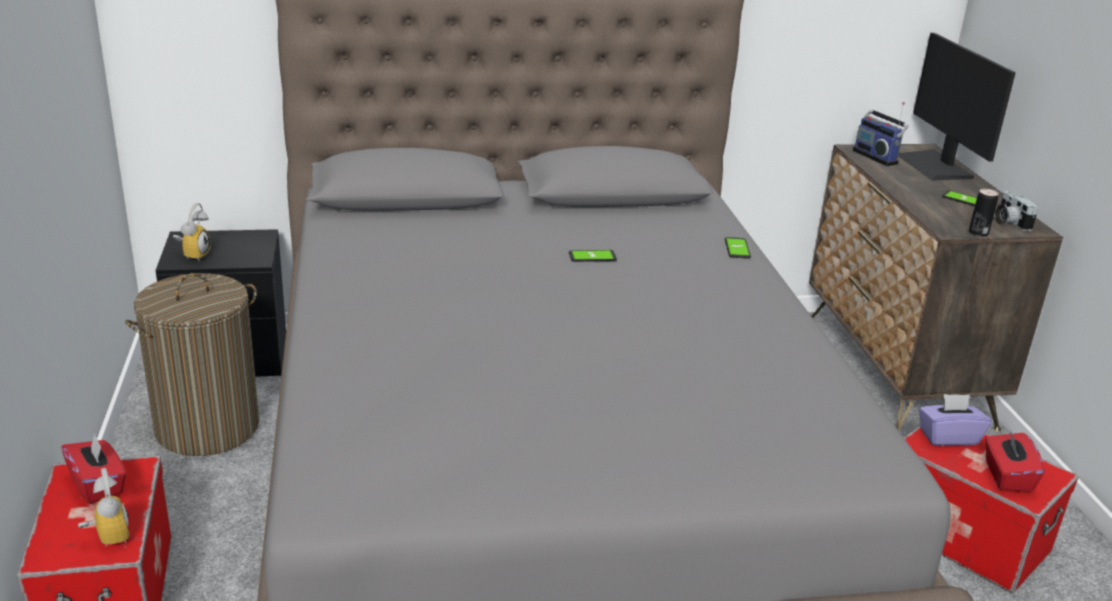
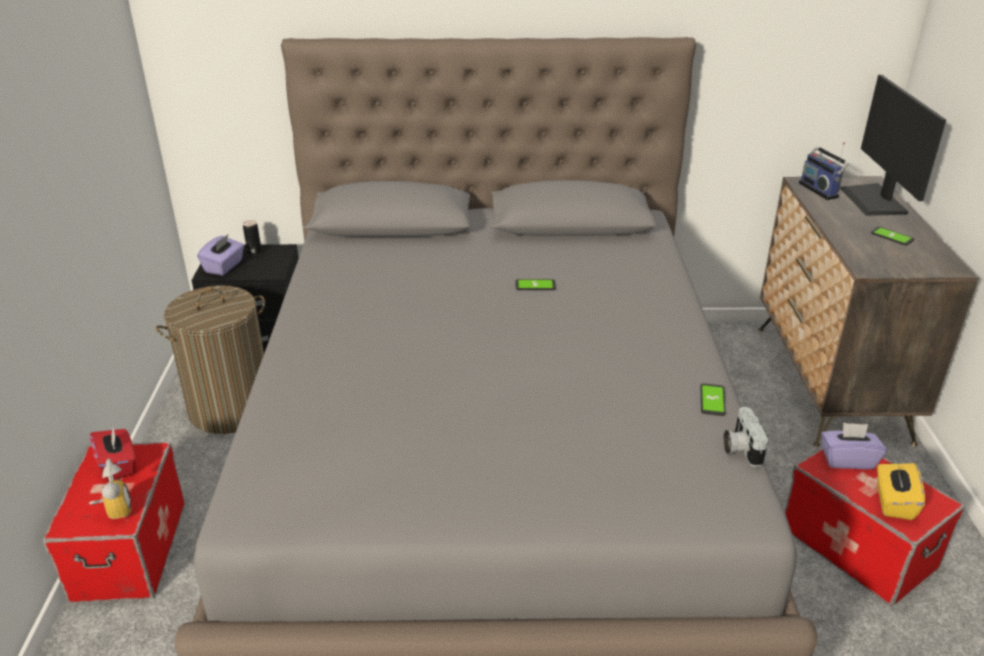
camera: 10 degrees right, 5 degrees up
alarm clock [173,203,211,261] -> purple tissue box [197,235,244,276]
phone [725,237,751,259] -> phone moved to [700,383,726,416]
can [969,189,999,237] -> can moved to [243,220,262,255]
red tissue box [985,431,1045,493] -> yellow tissue box [877,463,925,520]
camera [995,190,1039,231] -> camera moved to [723,407,769,467]

